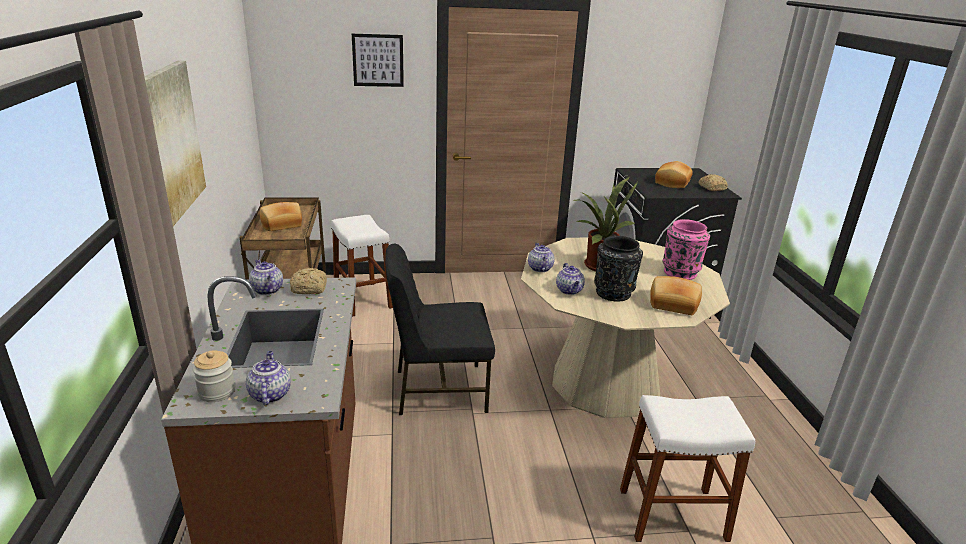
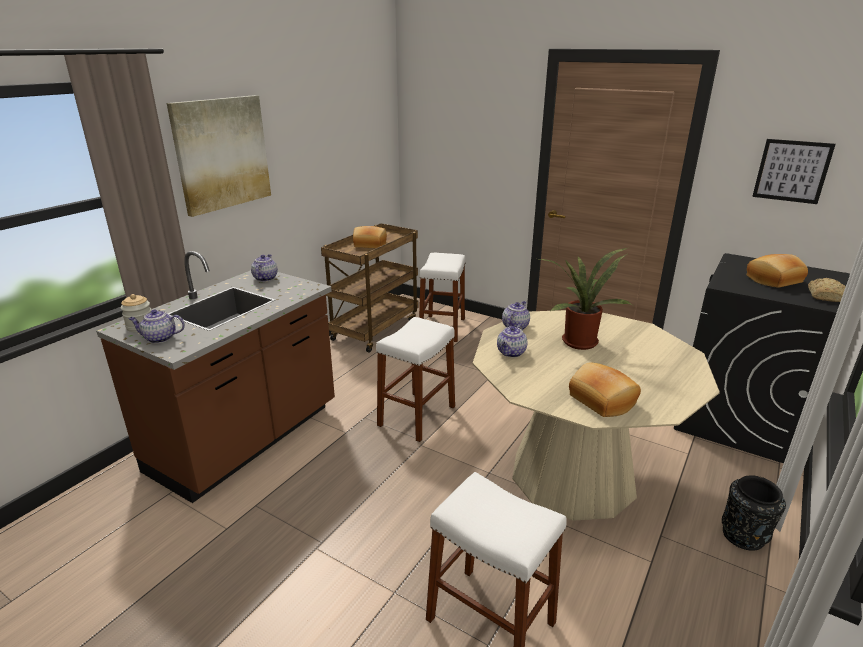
camera: 40 degrees right, 0 degrees up
teapot [246,351,291,405] -> teapot turned 120 degrees counterclockwise [128,309,185,343]
bread [290,267,327,294] -> none
picture [352,34,404,87] -> picture moved to [752,139,836,204]
black chair [385,244,495,415] -> white stool [376,317,455,442]
black vase [594,236,643,302] -> black vase moved to [722,475,786,551]
pink vase [662,219,710,280] -> none

